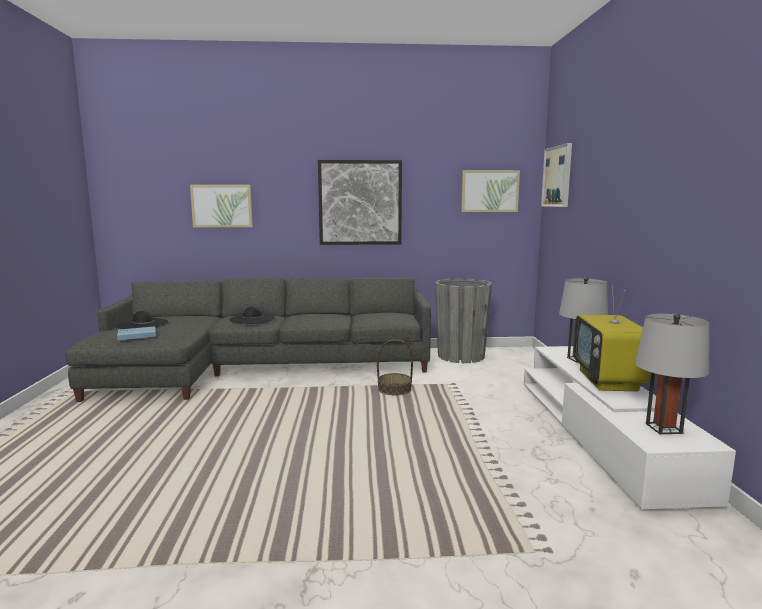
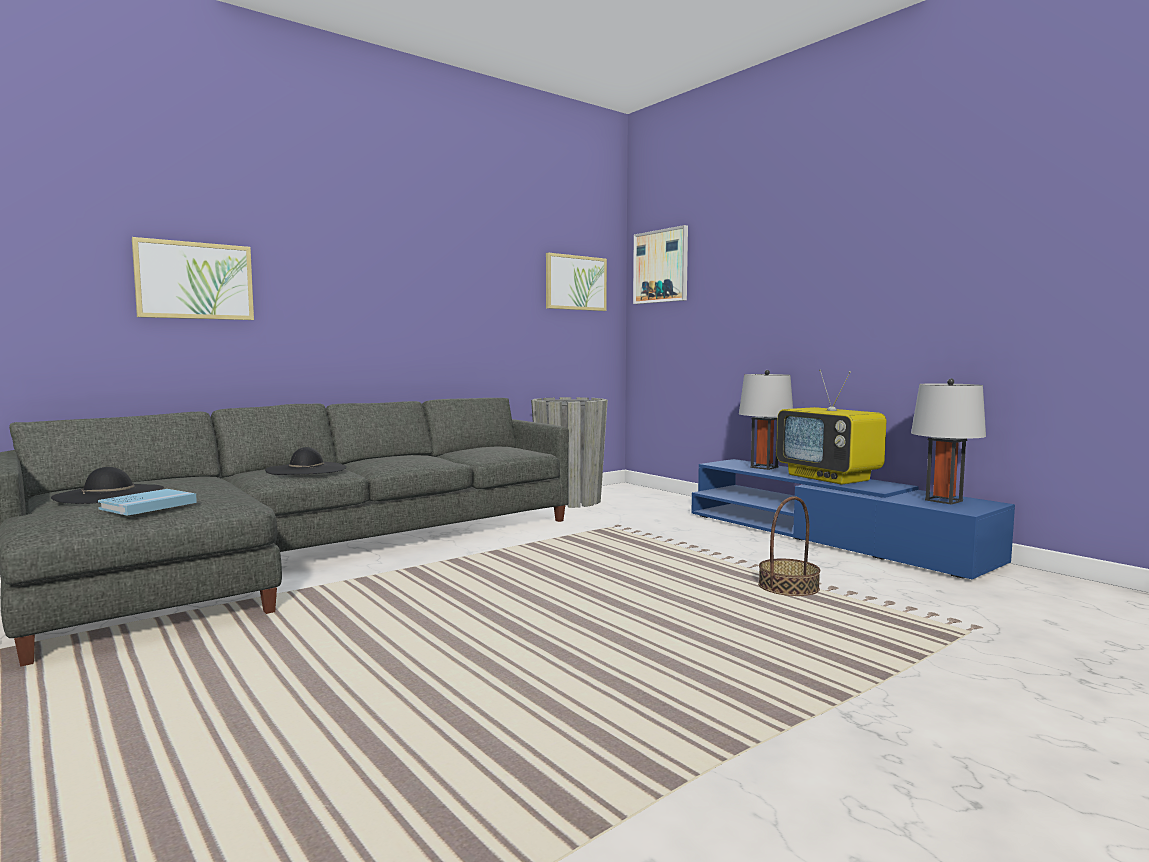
camera: 35 degrees left, 5 degrees down
picture [318,160,402,245] -> none
basket [377,339,413,395] -> basket moved to [758,496,820,596]
white tv stand [524,346,736,509] -> blue tv stand [691,459,1015,579]

